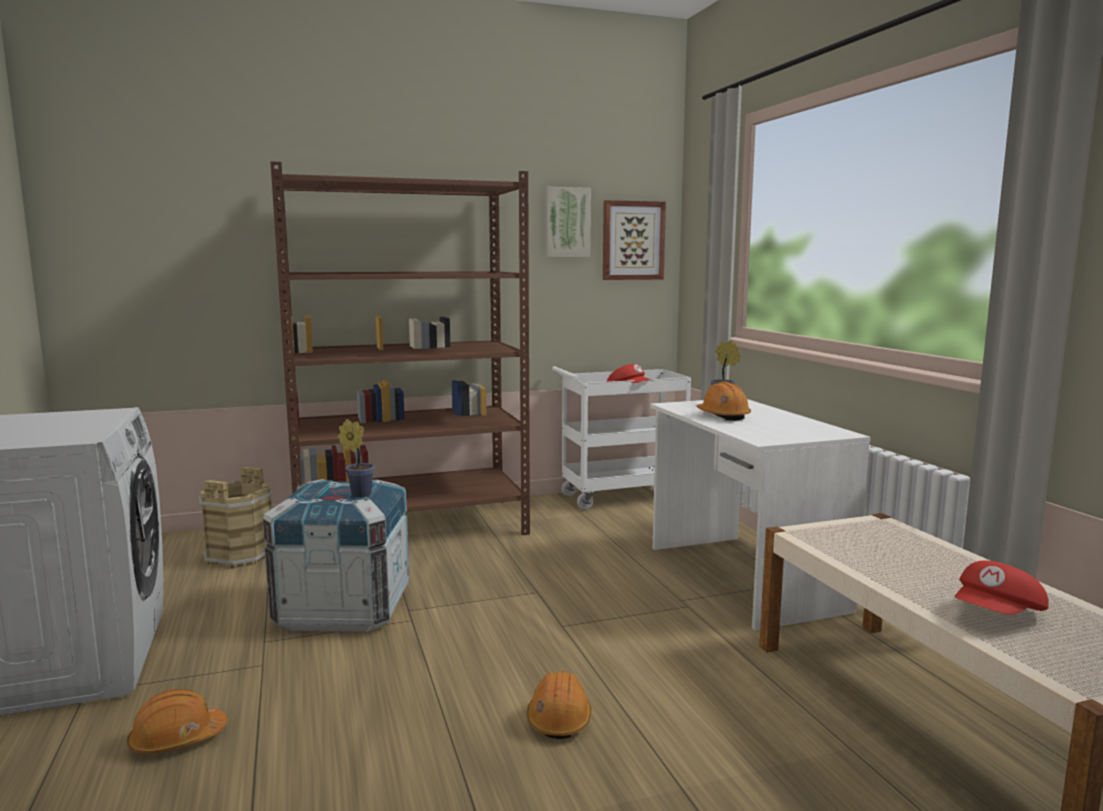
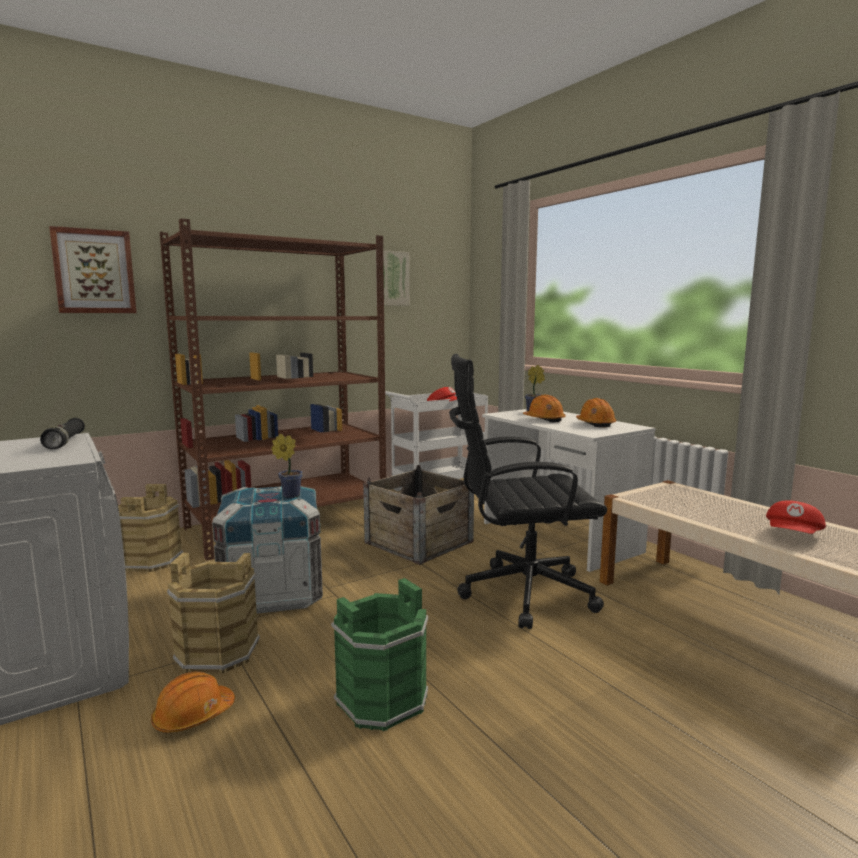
camera: 15 degrees left, 0 degrees up
orange hard hat [527,670,592,739] -> orange hard hat moved to [576,398,616,428]
picture [603,200,666,280] -> picture moved to [49,226,137,313]
none -> black flashlight [40,418,85,449]
none -> brown bucket [167,553,260,674]
none -> green bucket [331,578,428,731]
none -> crate [363,465,474,565]
none -> black office chair [449,354,607,629]

